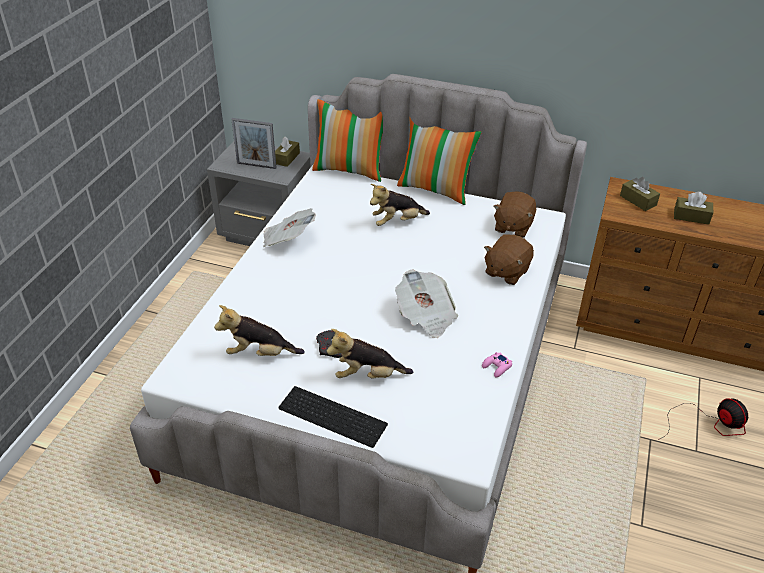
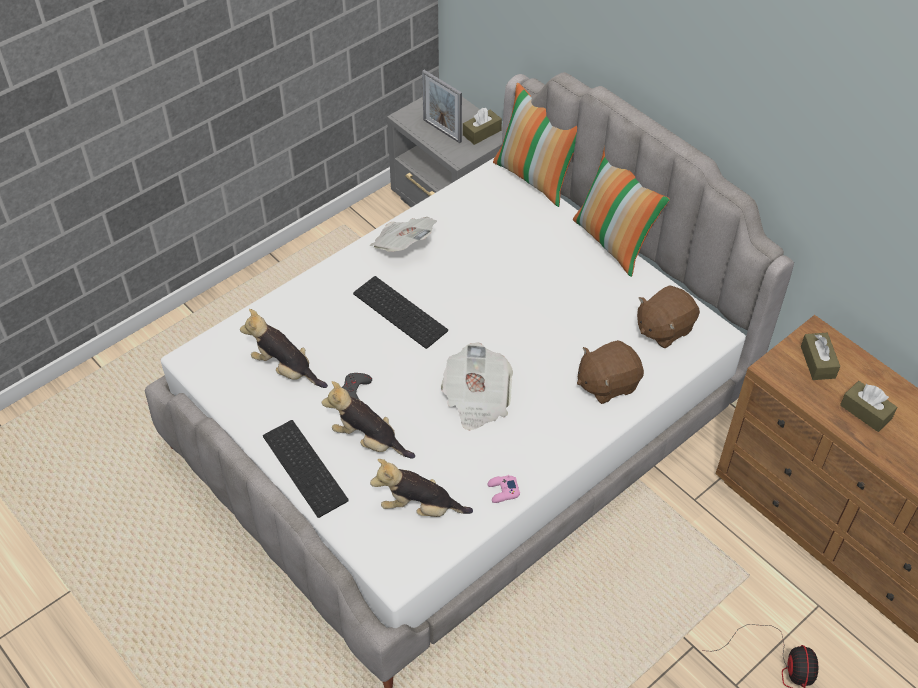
camera: 30 degrees right, 10 degrees up
plush toy [370,184,430,226] -> plush toy moved to [370,459,473,517]
none -> keyboard [353,276,448,349]

